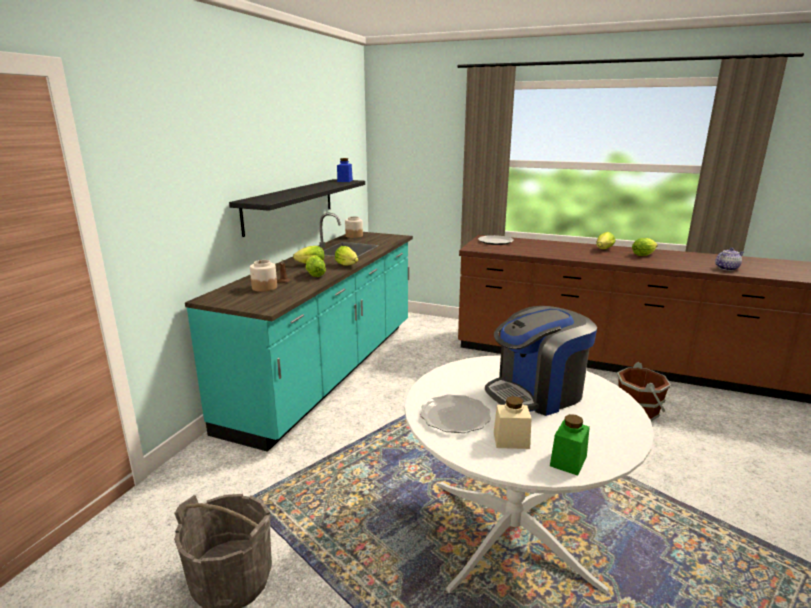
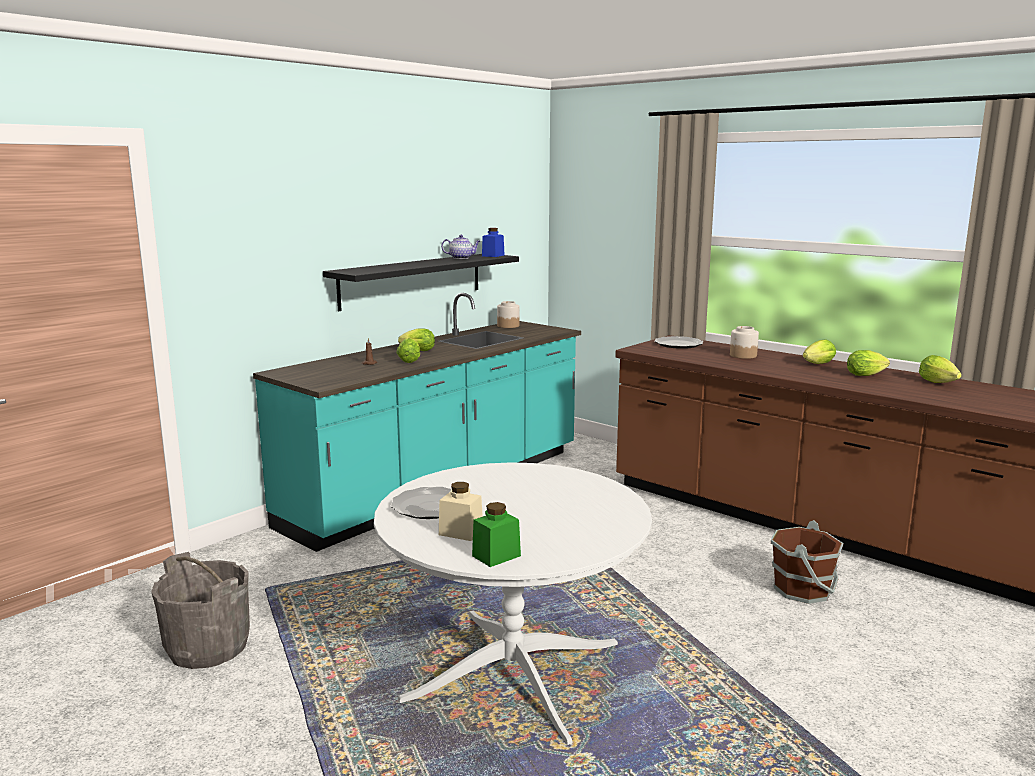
camera: 20 degrees right, 5 degrees down
jar [250,260,277,292] -> jar moved to [730,326,759,359]
lettuce [335,246,358,266] -> lettuce moved to [919,355,962,383]
coffee machine [485,306,597,416] -> none
teapot [715,248,744,271] -> teapot moved to [441,235,480,259]

